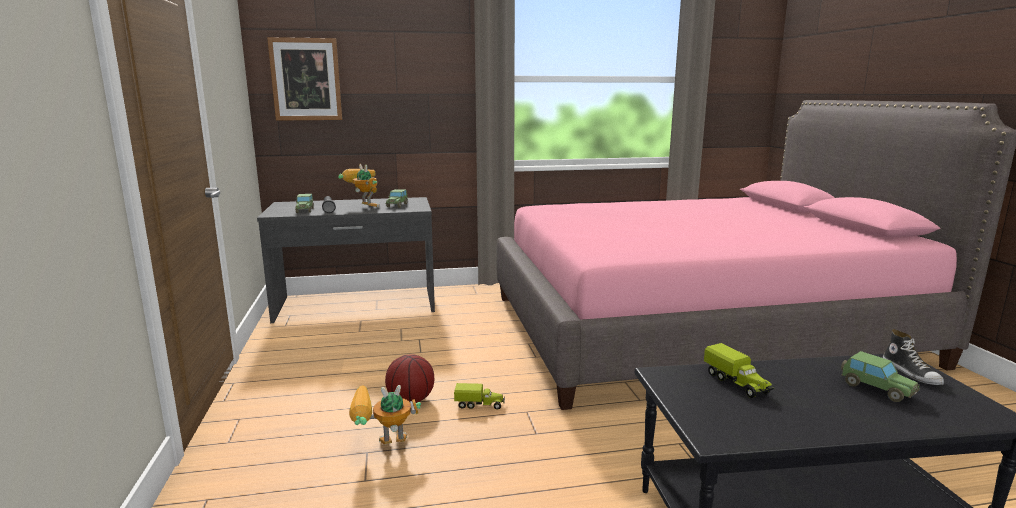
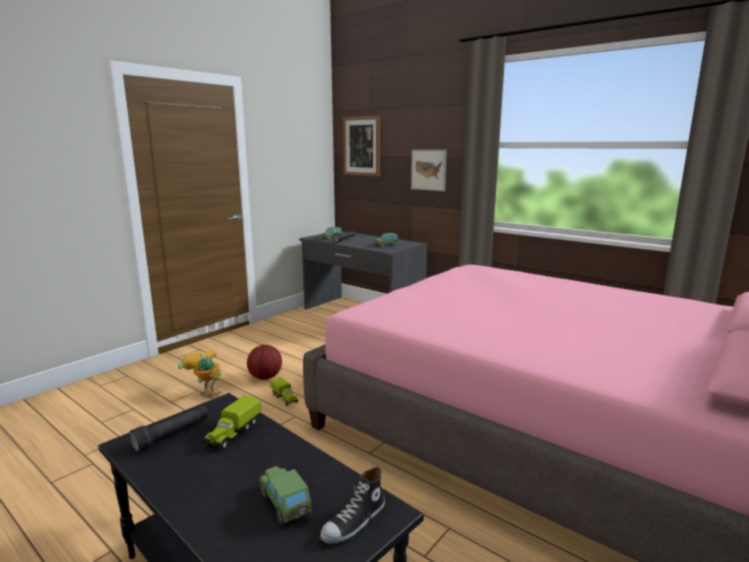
camera: 50 degrees right, 0 degrees up
toy robot [338,164,380,208] -> none
toy car [841,351,920,402] -> toy car turned 135 degrees clockwise [258,466,312,524]
none -> black flashlight [129,405,208,452]
none -> picture [411,149,447,191]

